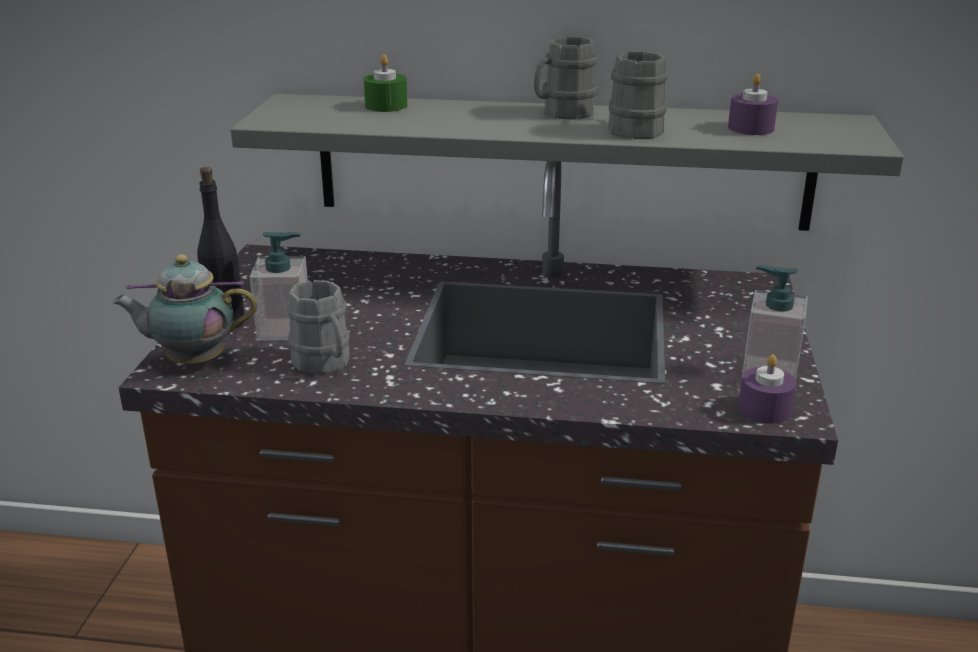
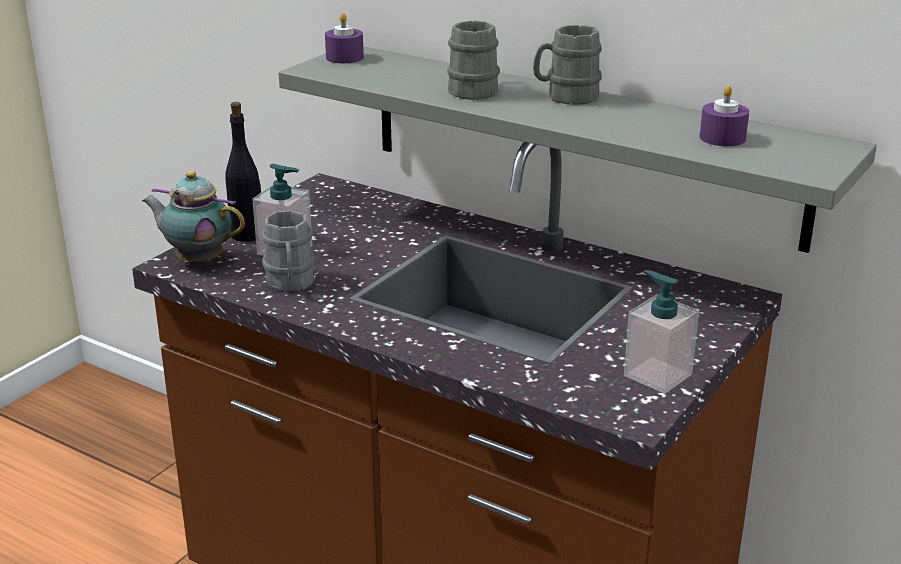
camera: 25 degrees right, 0 degrees up
green candle [364,55,407,112] -> none
grey mug [608,51,667,139] -> grey mug moved to [447,21,500,100]
purple candle [739,354,797,424] -> purple candle moved to [325,13,364,63]

